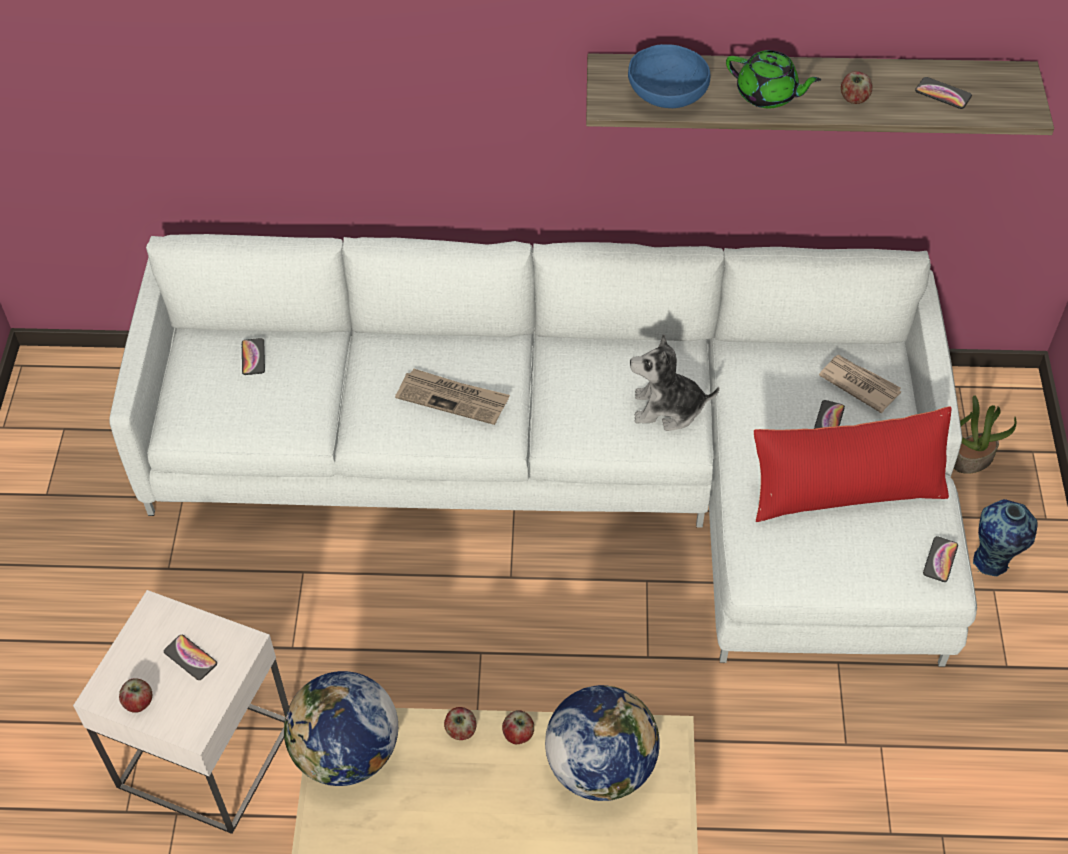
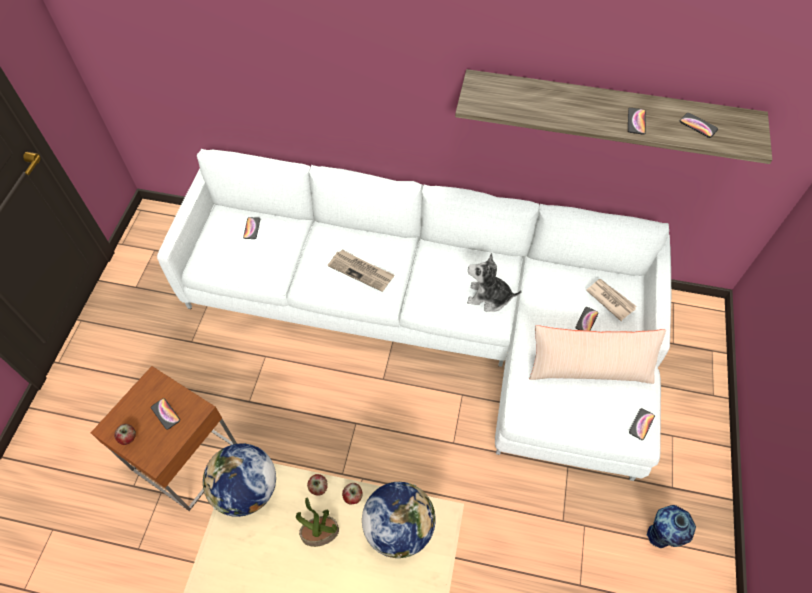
camera: 10 degrees right, 5 degrees up
white side table [73,590,289,834] -> brown side table [91,366,237,511]
blue bowl [628,44,710,108] -> none
green teapot [726,50,821,108] -> none
red pillow [754,406,951,522] -> beige pillow [529,325,666,384]
apple [841,71,873,104] -> phone [628,108,646,135]
potted plant [954,395,1016,474] -> potted plant moved to [296,497,339,547]
vase [973,499,1038,576] -> vase moved to [646,505,696,548]

